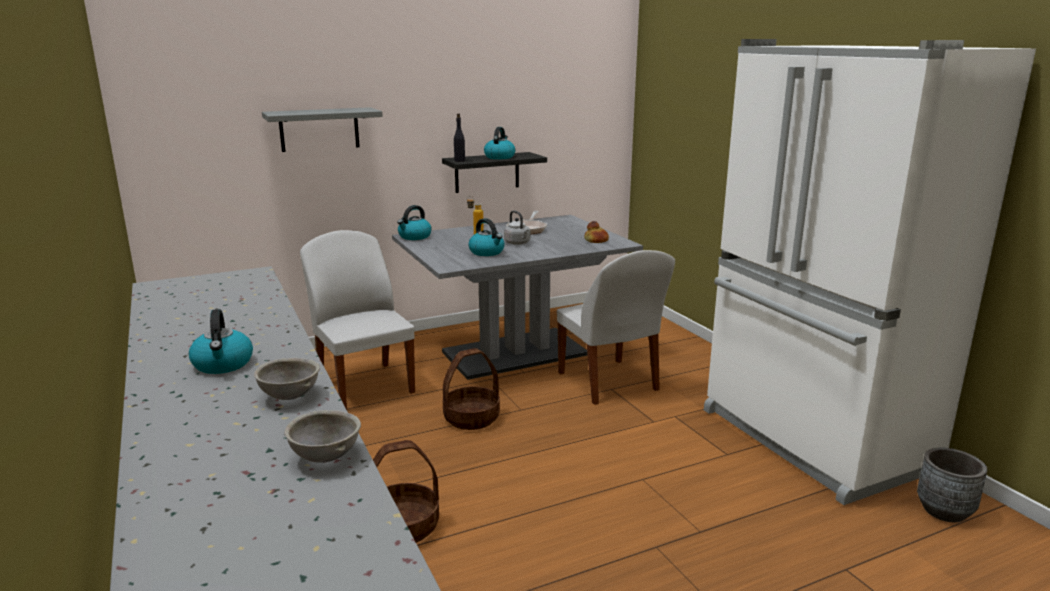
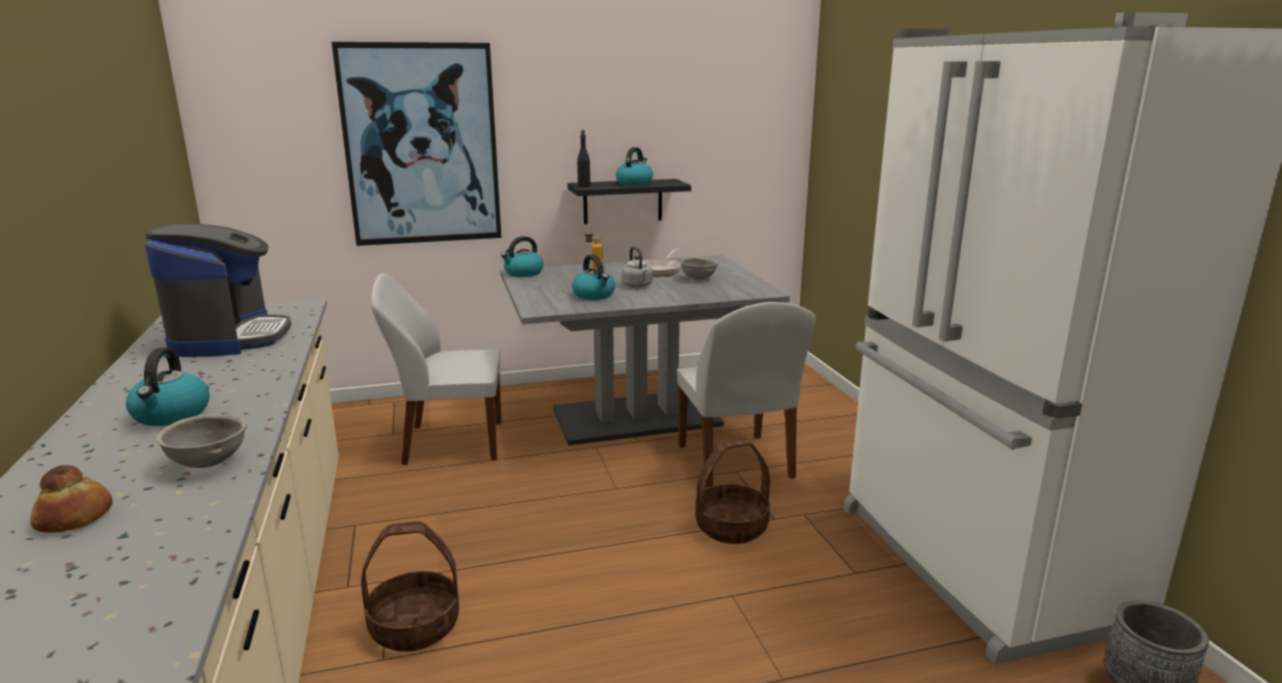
camera: 10 degrees right, 0 degrees up
grey shelf [262,107,383,152] -> picture [332,42,501,246]
grey bowl [284,410,361,463] -> grey bowl moved to [680,257,719,280]
white chair [300,230,415,410] -> white chair turned 75 degrees counterclockwise [371,273,502,465]
basket [443,348,500,430] -> basket moved to [695,437,770,544]
bread [584,221,609,243] -> bread moved to [30,465,113,533]
none -> coffee machine [145,224,291,357]

